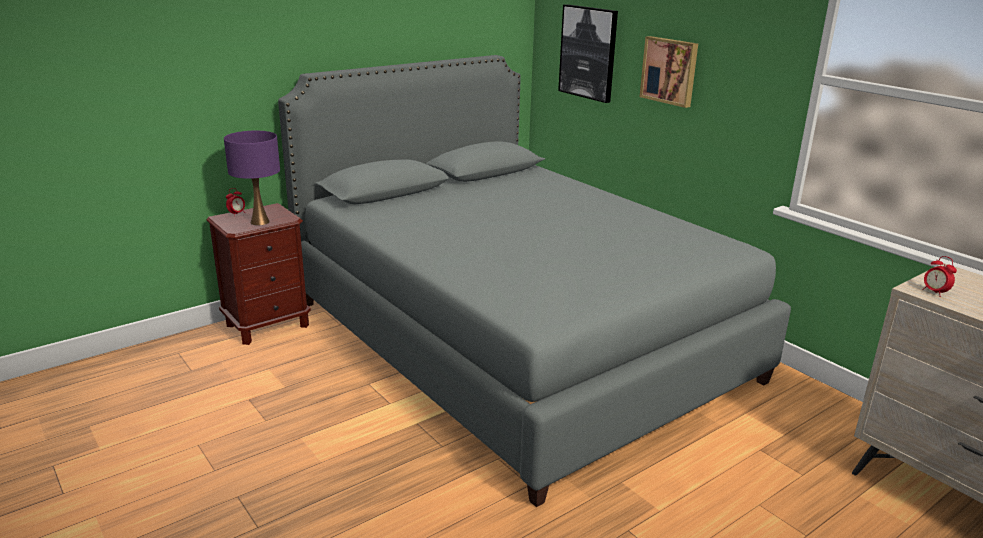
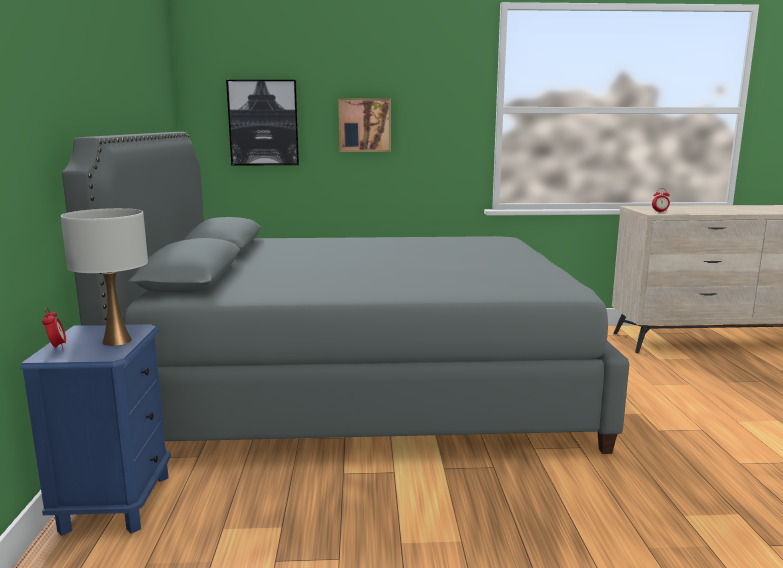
camera: 55 degrees left, 10 degrees down
brown nightstand [206,203,311,345] -> blue nightstand [20,324,171,536]
purple table lamp [224,131,280,225] -> white table lamp [61,208,148,346]

